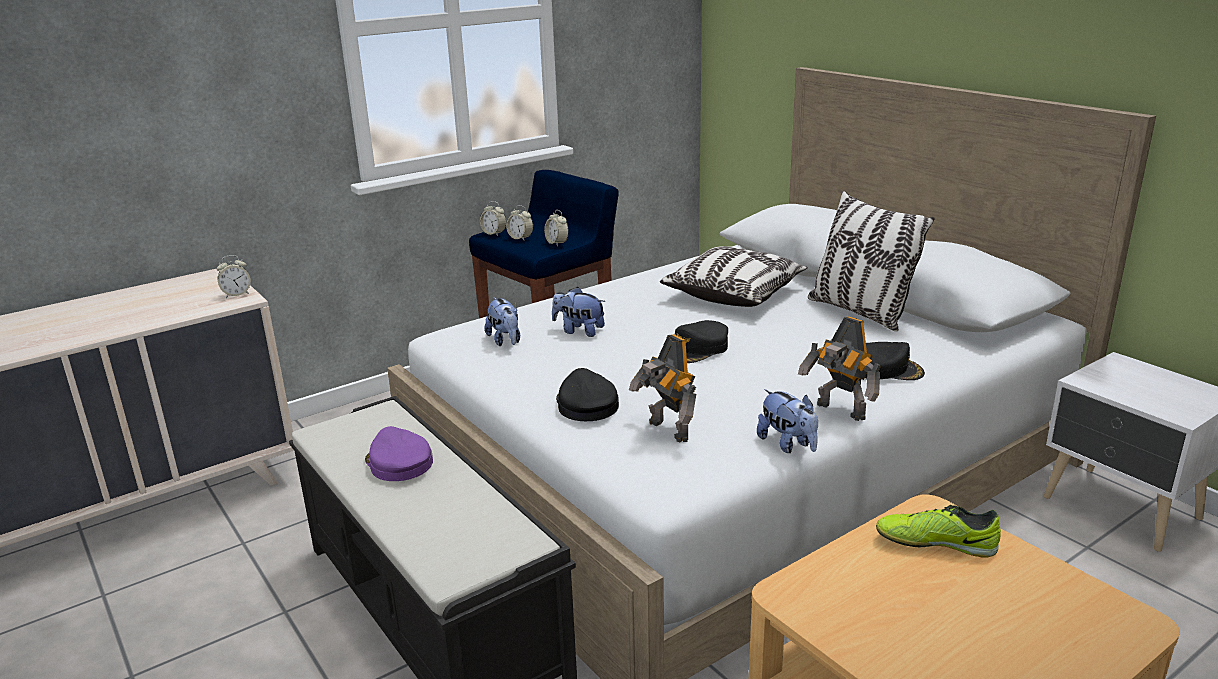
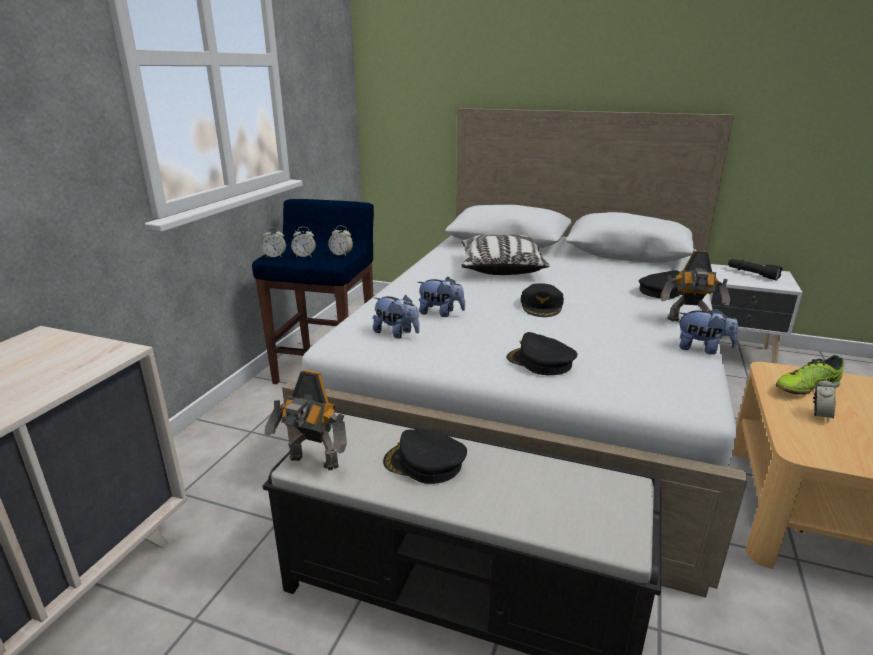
camera: 35 degrees left, 0 degrees up
alarm clock [216,255,251,298] -> alarm clock moved to [813,377,836,422]
purple cap [365,426,433,481] -> black cap [383,429,467,484]
plush toy [552,287,605,337] -> plush toy turned 150 degrees counterclockwise [417,277,465,317]
toy robot [629,334,696,443] -> toy robot moved to [265,370,347,470]
pillow [808,191,935,332] -> none
none -> black flashlight [728,259,783,280]

